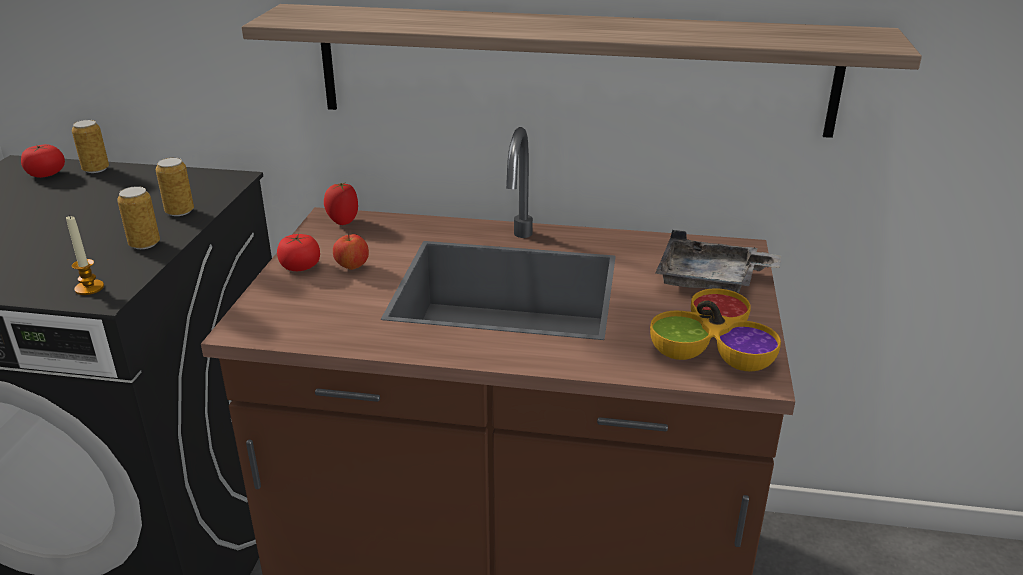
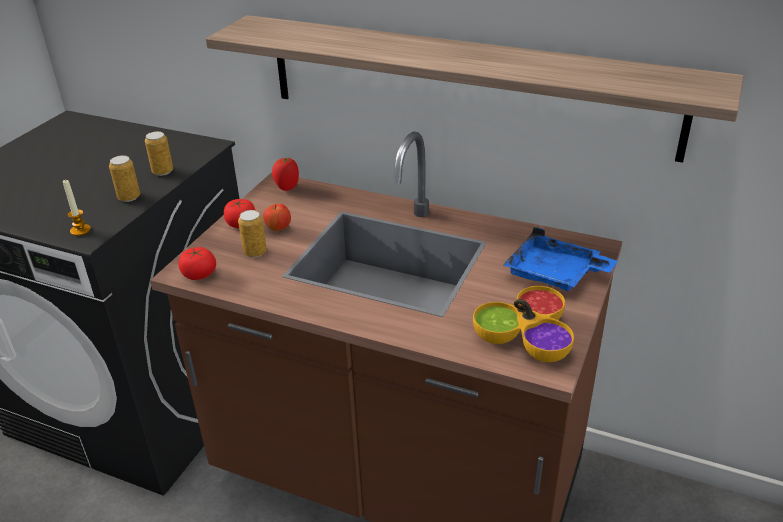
camera: 15 degrees right, 5 degrees up
tomato [21,144,65,178] -> tomato moved to [178,247,216,280]
can [72,120,109,173] -> can moved to [238,210,267,258]
grey tray [655,230,781,293] -> blue tray [503,227,618,291]

